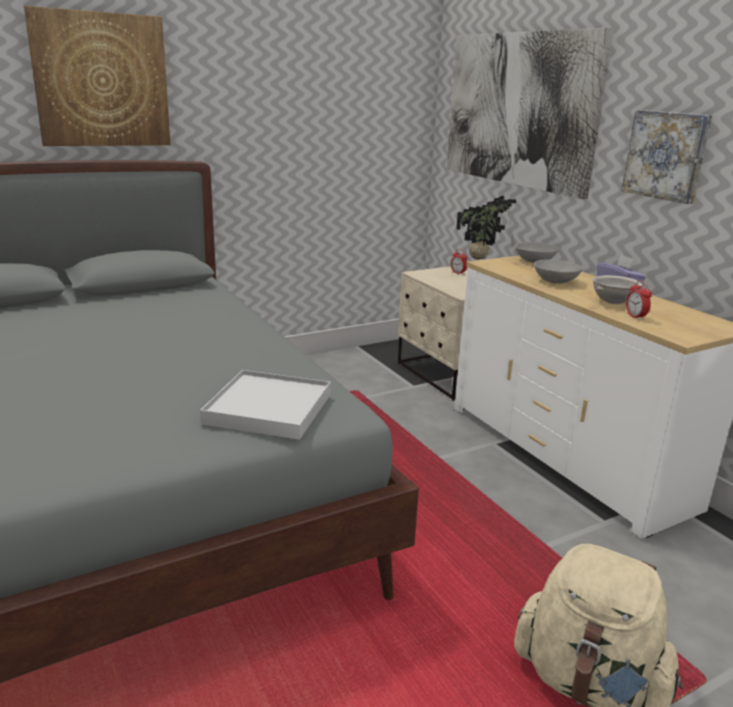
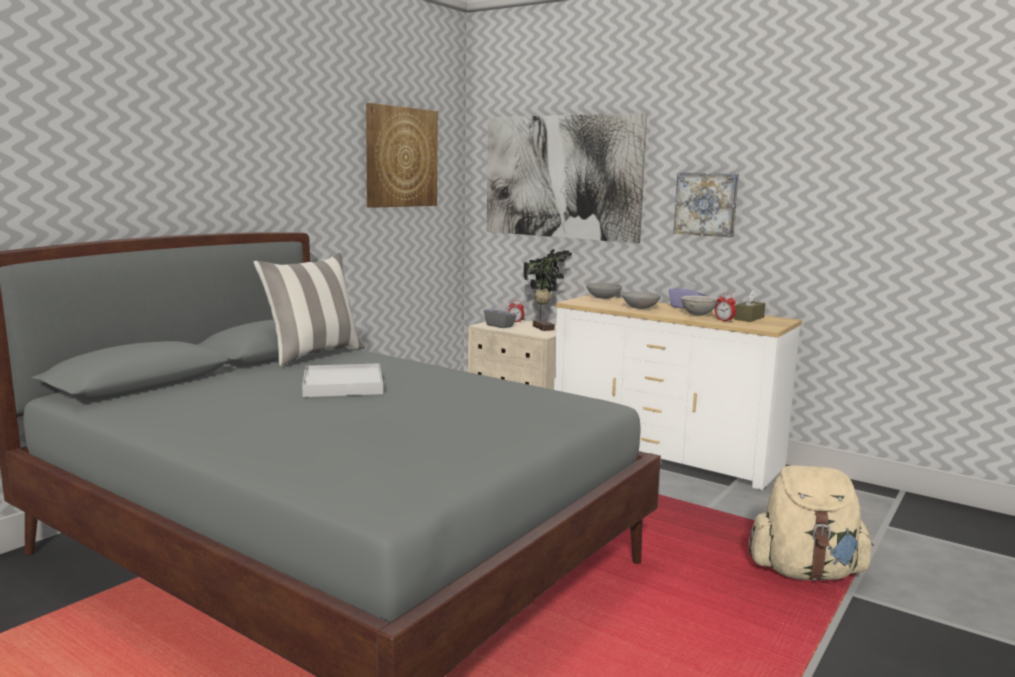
camera: 25 degrees left, 10 degrees down
picture [24,6,170,146] -> picture moved to [366,103,438,208]
white tray [200,370,331,440] -> white tray moved to [302,363,383,397]
none -> pillow [254,253,365,367]
none -> grey tissue box [484,302,517,328]
none -> brown tissue box [734,290,766,322]

